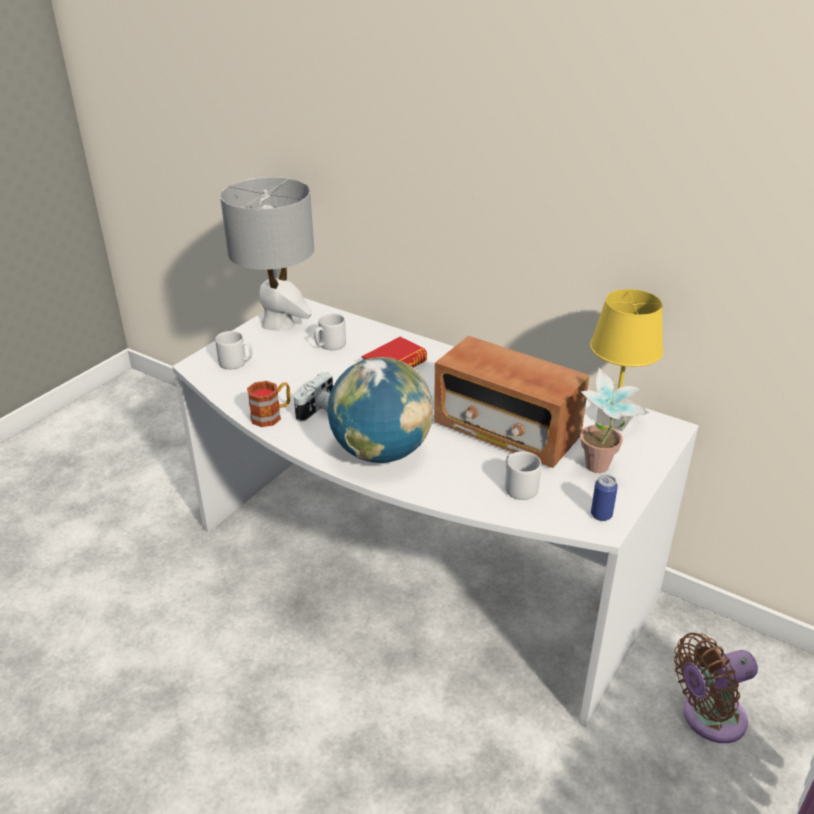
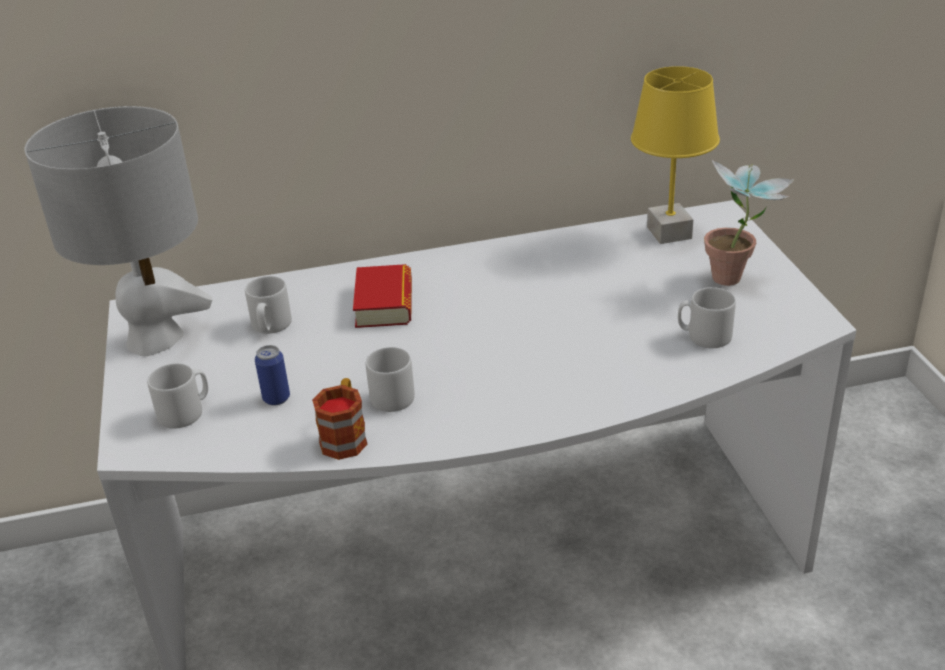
camera: 45 degrees left, 0 degrees up
camera [294,372,333,422] -> grey mug [366,347,415,412]
globe [327,357,433,463] -> none
radio [434,336,590,468] -> none
can [591,475,618,521] -> can moved to [255,345,290,405]
brown fan [674,633,758,743] -> none

